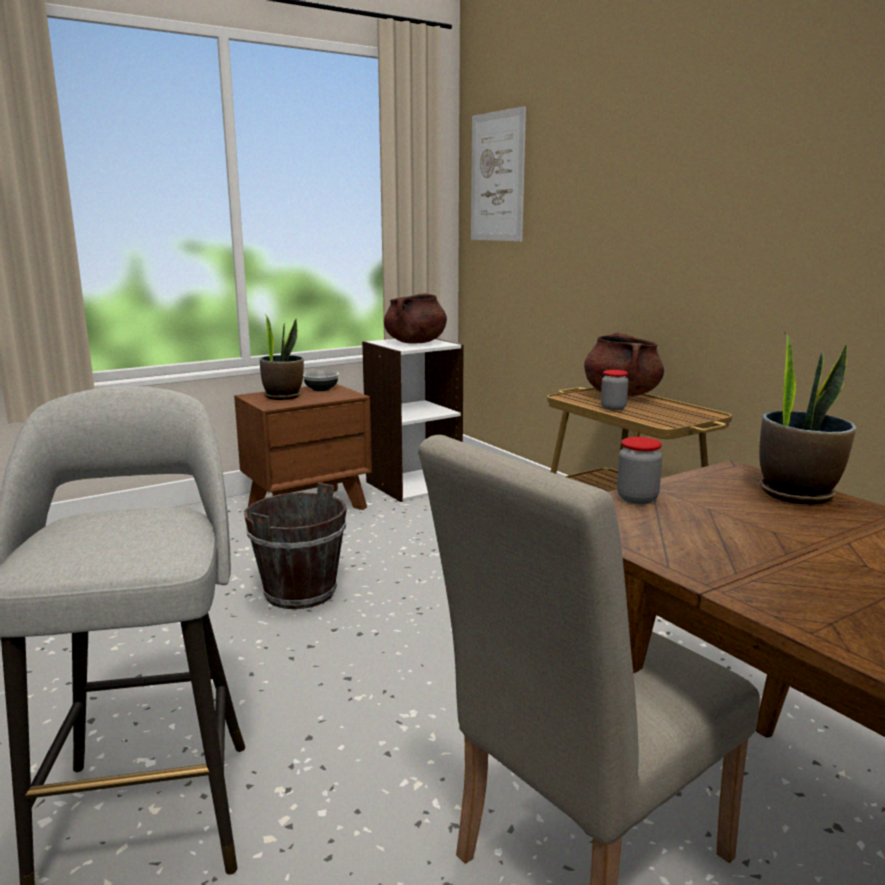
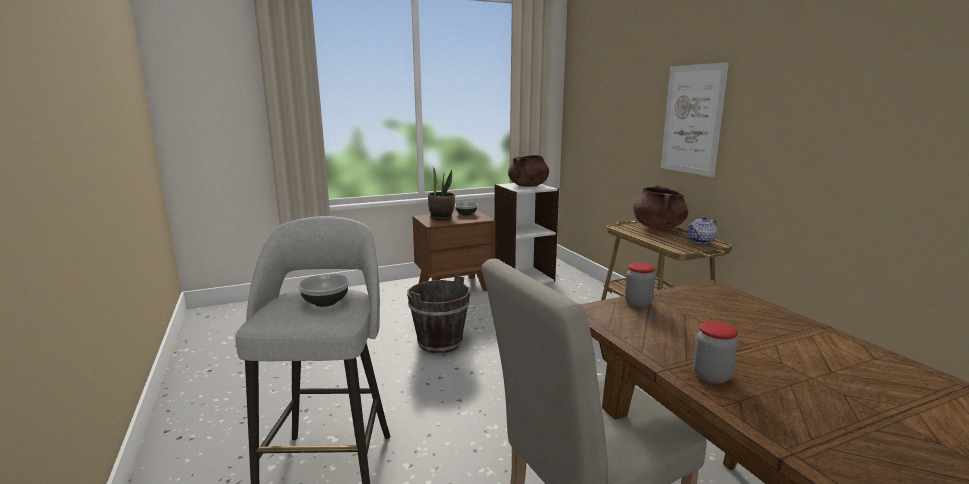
camera: 10 degrees right, 0 degrees up
picture [471,106,526,241] -> picture moved to [661,62,729,177]
jar [601,370,628,410] -> jar moved to [693,321,738,384]
potted plant [759,332,856,505] -> none
none -> bowl [298,274,349,307]
none -> teapot [688,216,718,244]

